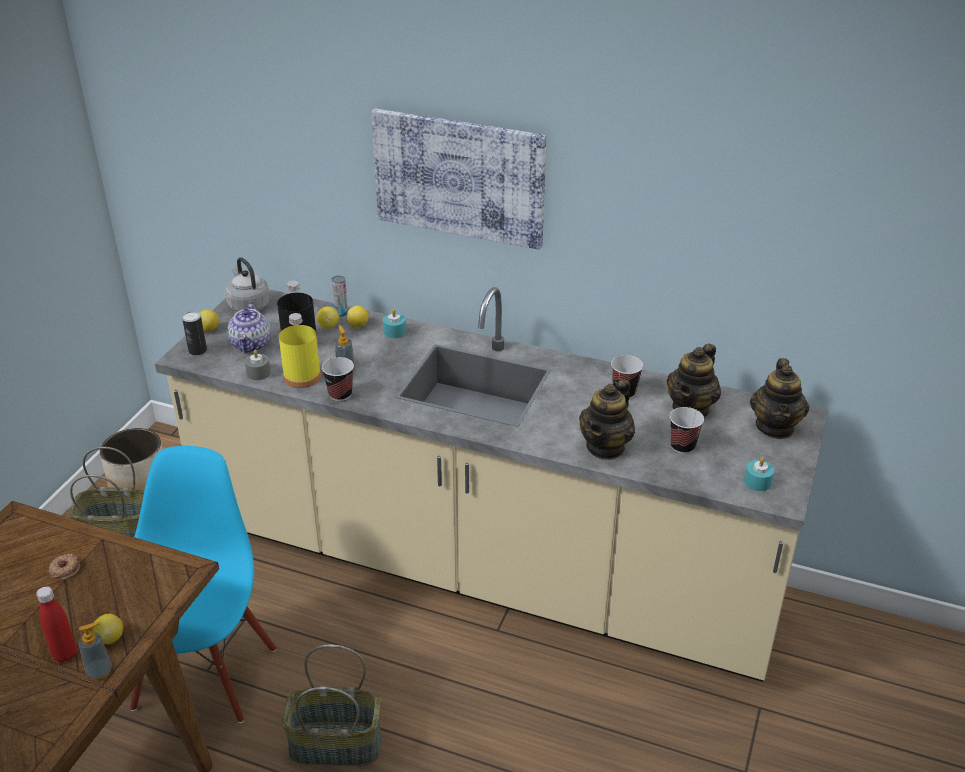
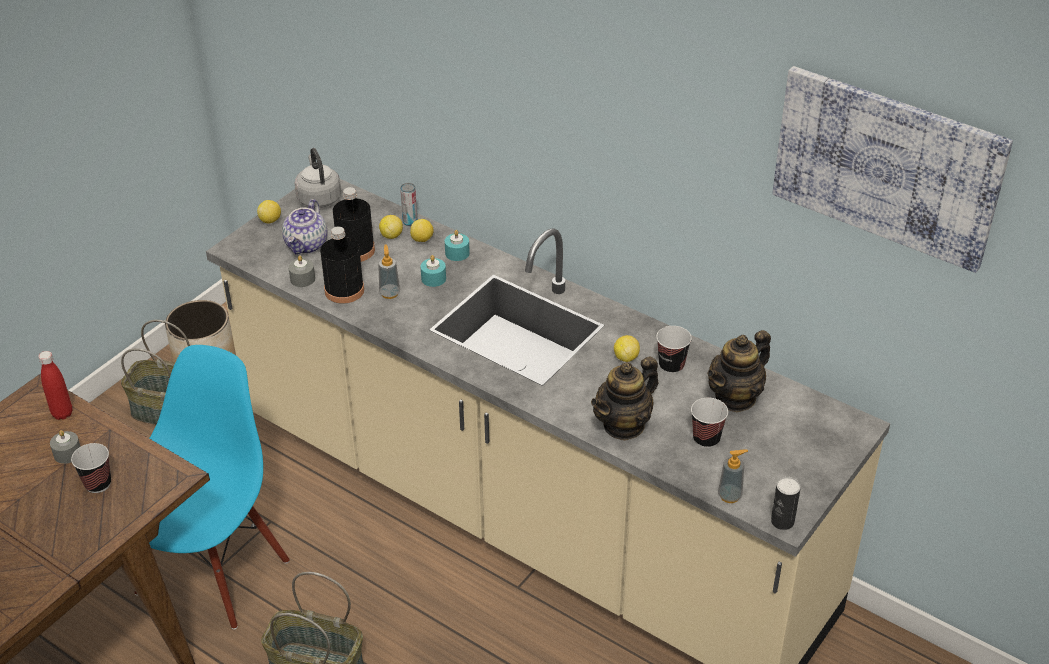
camera: 15 degrees right, 5 degrees up
red bottle [36,586,77,663] -> red bottle moved to [38,351,73,420]
donut [49,554,80,580] -> grey candle [50,430,81,464]
soap dispenser [78,622,112,680] -> soap dispenser moved to [718,450,748,503]
lemon [92,614,123,644] -> lemon moved to [614,335,640,362]
can [182,311,207,355] -> can moved to [771,477,801,530]
yellow bottle [279,313,321,388] -> black bottle [320,226,364,304]
cup [322,357,354,401] -> cup moved to [71,443,111,493]
picture [371,108,546,250] -> picture moved to [772,66,1013,273]
turquoise candle [744,457,774,491] -> turquoise candle moved to [421,255,446,287]
teapot [750,358,810,439] -> none

